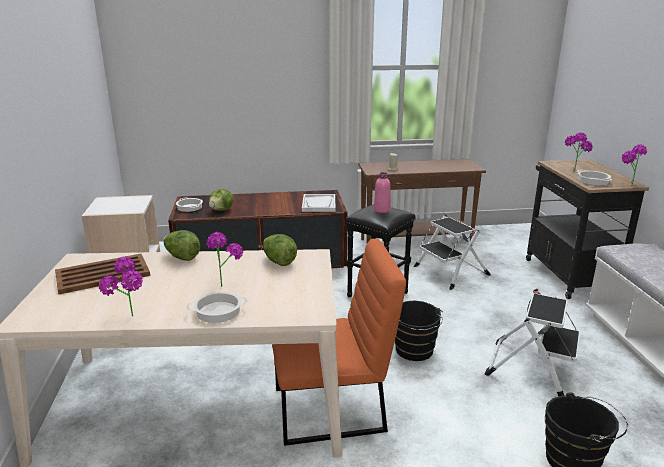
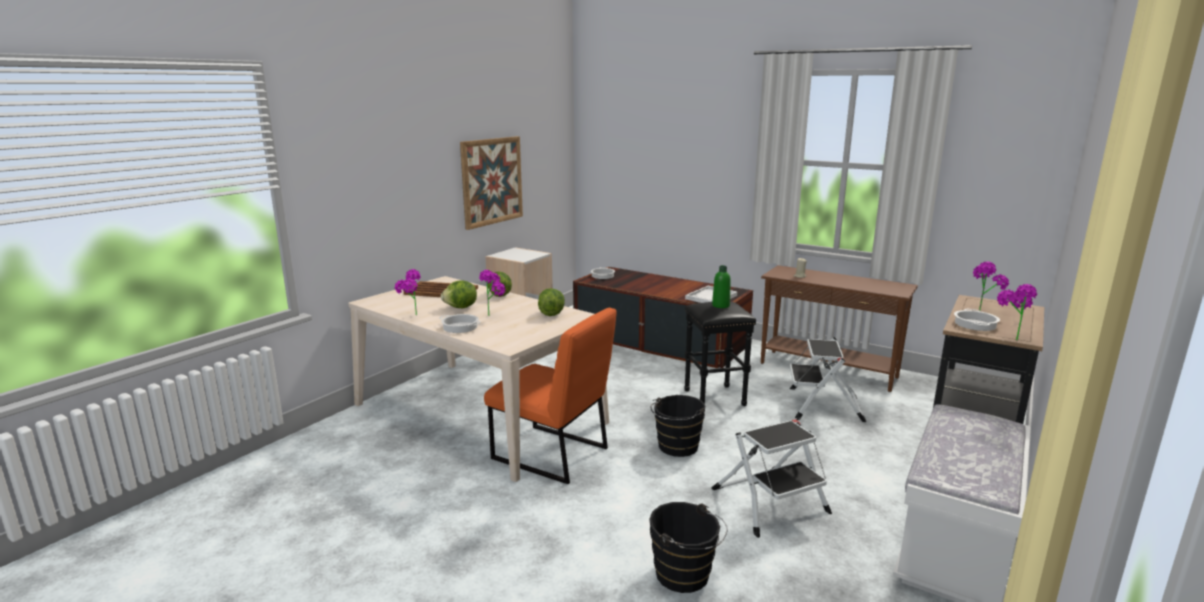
camera: 40 degrees right, 5 degrees down
lettuce [209,189,234,211] -> lettuce moved to [441,280,477,308]
pink bottle [374,172,391,213] -> green bottle [712,265,731,308]
none -> picture [460,136,523,230]

